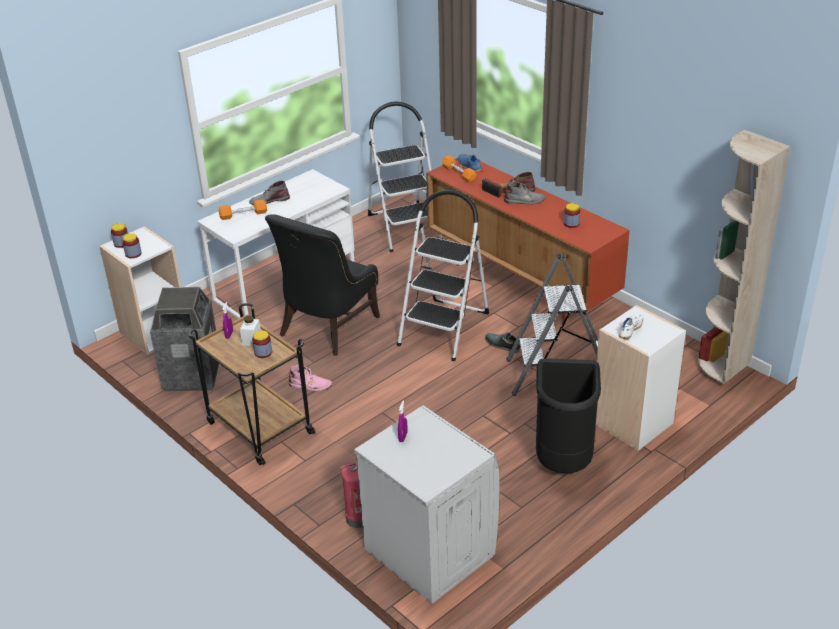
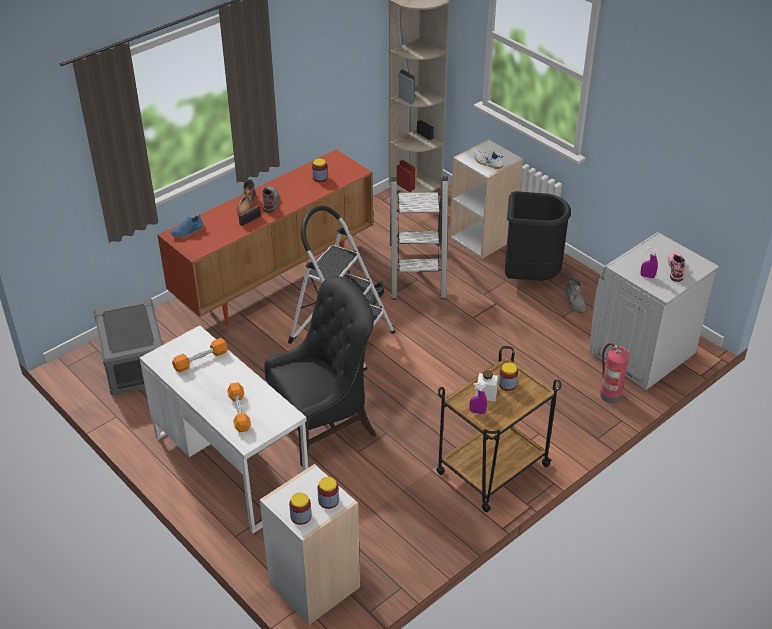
camera: 90 degrees left, 5 degrees up
trash can [150,287,219,391] -> none
grey boot [249,181,290,205] -> grey boot moved to [565,276,587,313]
black chair [265,214,380,355] -> black chair turned 60 degrees counterclockwise [264,276,376,467]
pink boot [289,365,332,391] -> pink boot moved to [668,251,686,282]
step ladder [368,102,443,252] -> grey storage box [93,298,164,396]
orange dumbbell [442,155,477,183] -> orange dumbbell moved to [172,338,227,372]

